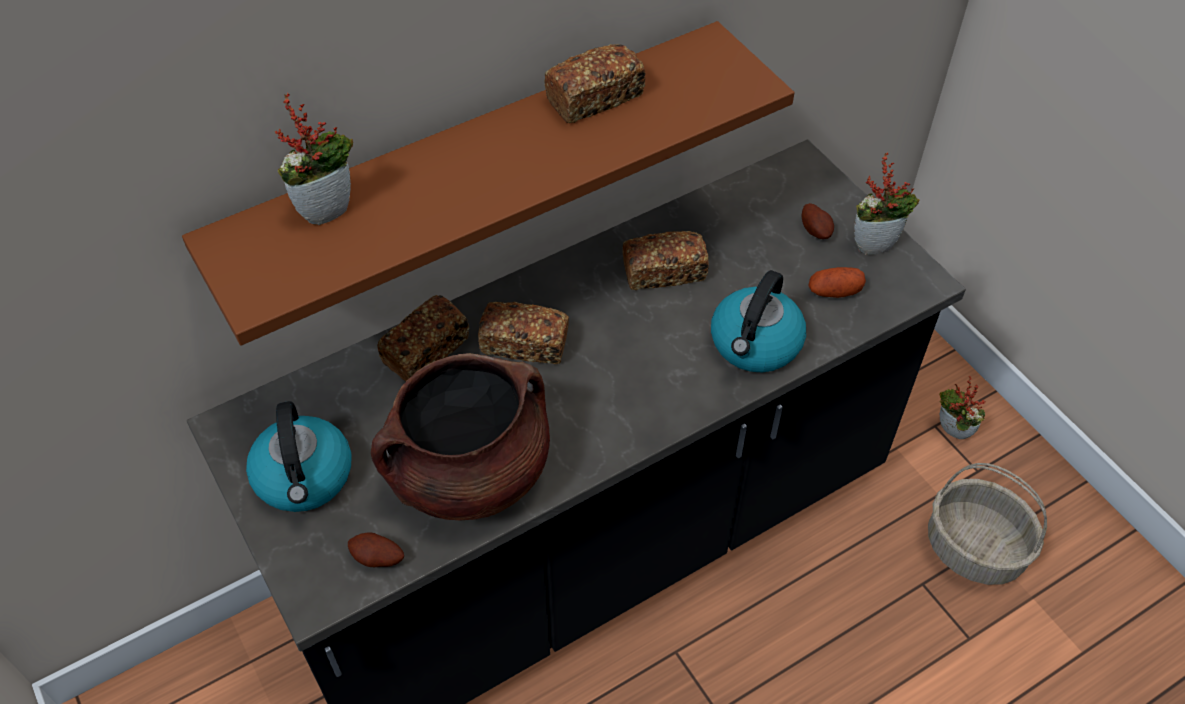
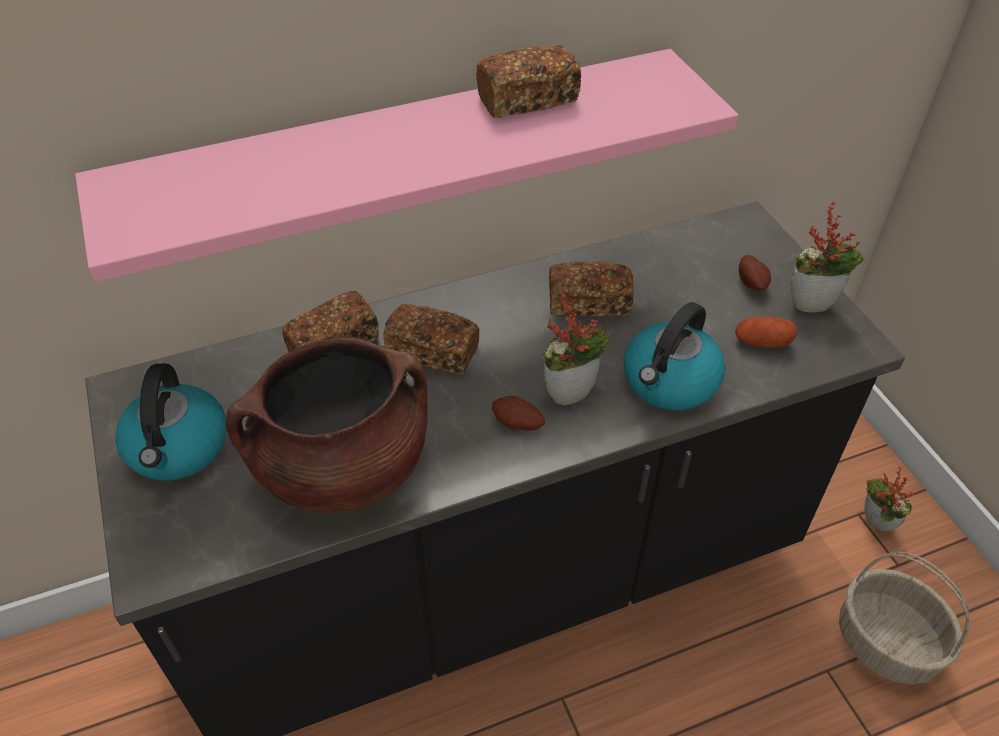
camera: 10 degrees right, 5 degrees down
brown shelf [182,21,795,345] -> pink shelf [75,49,739,282]
potted plant [275,93,353,225] -> potted plant moved to [542,289,610,406]
potato [348,532,404,567] -> potato moved to [492,396,545,431]

